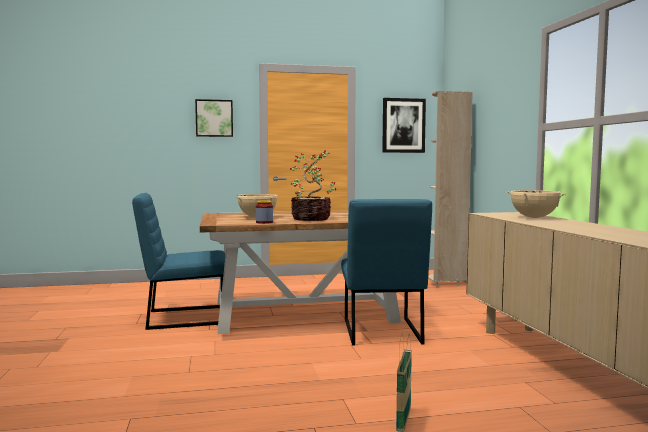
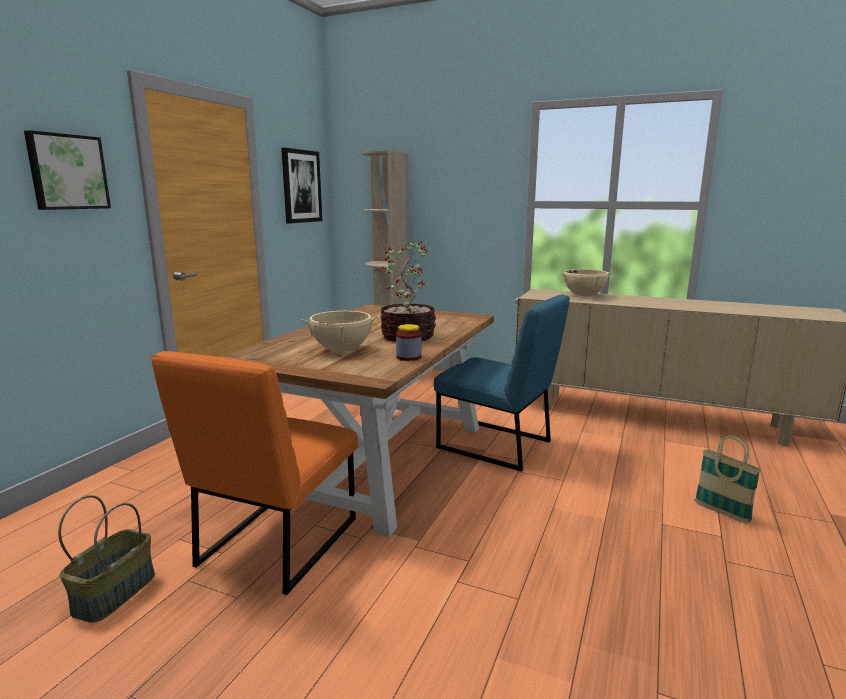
camera: 55 degrees left, 10 degrees up
blue chair [132,193,226,330] -> orange chair [151,351,358,595]
none -> basket [58,495,155,623]

